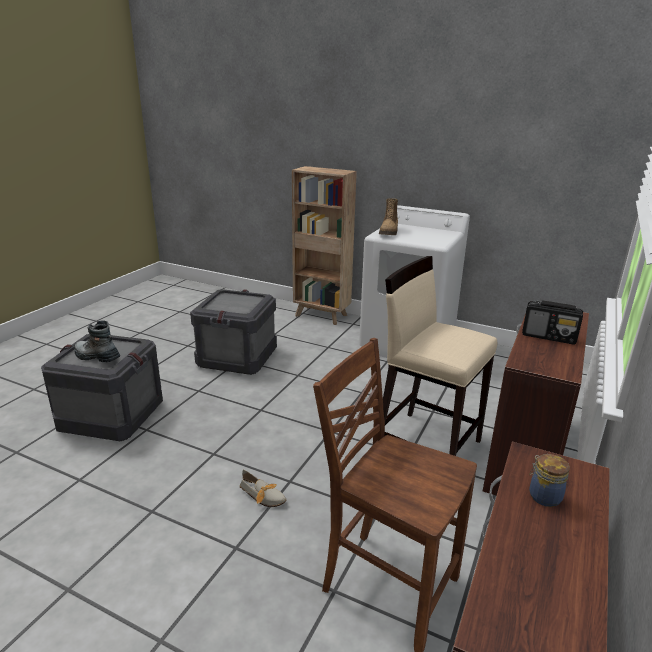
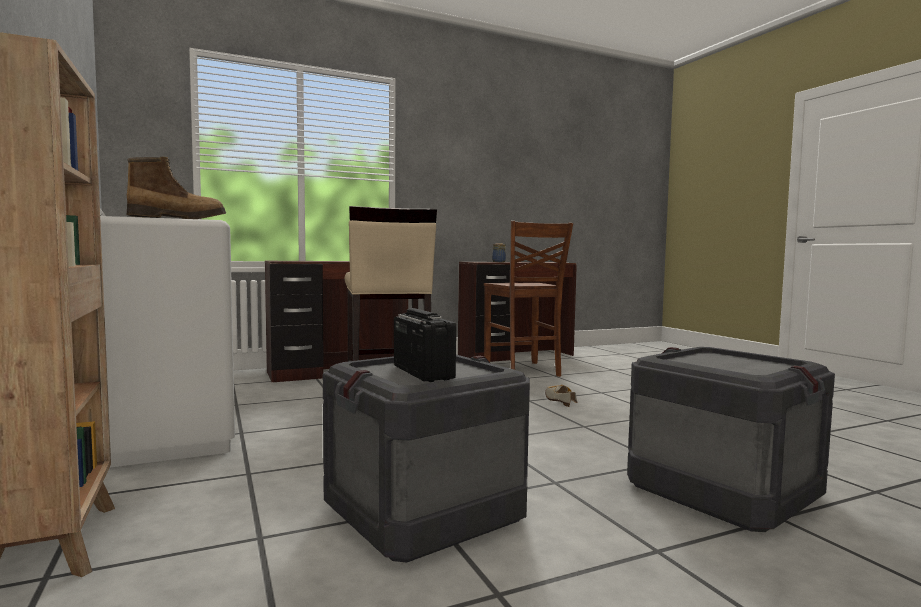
camera: 140 degrees left, 20 degrees down
boot [74,320,120,362] -> none
radio [522,300,583,345] -> radio moved to [394,308,456,382]

